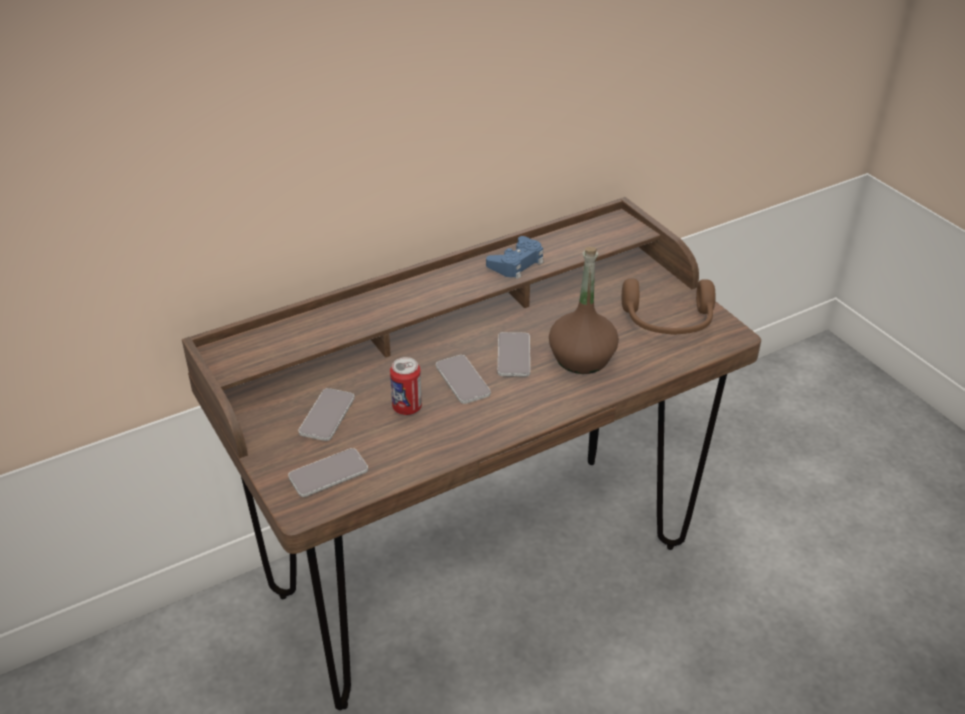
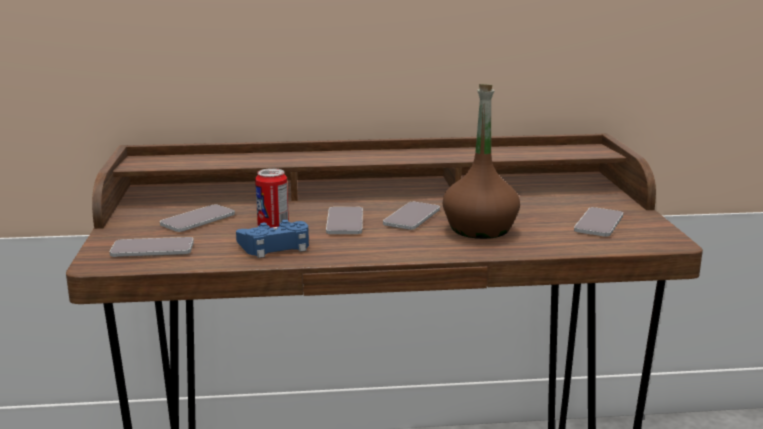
camera: 25 degrees right, 20 degrees down
blue game controller [486,236,543,279] -> blue game controller moved to [236,220,309,258]
brown headphones [622,278,716,335] -> phone [574,207,623,237]

